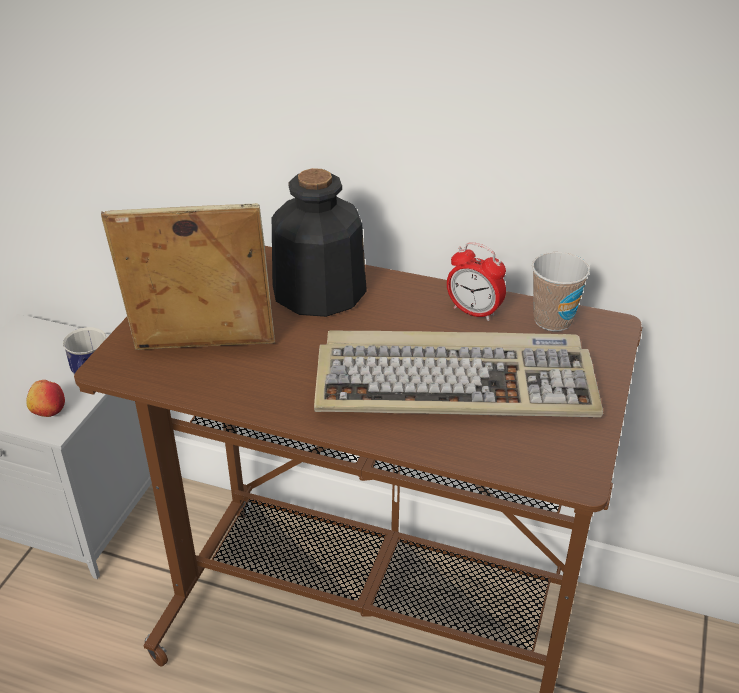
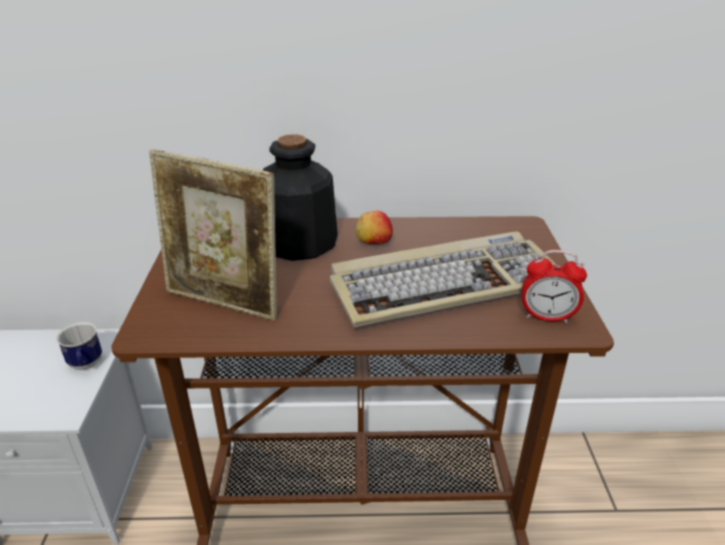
camera: 20 degrees left, 5 degrees down
apple [26,380,65,417] -> apple moved to [356,211,393,245]
picture frame [101,203,275,350] -> picture frame turned 135 degrees counterclockwise [149,149,277,321]
alarm clock [447,242,506,321] -> alarm clock moved to [522,250,587,323]
cup [532,252,590,331] -> none

